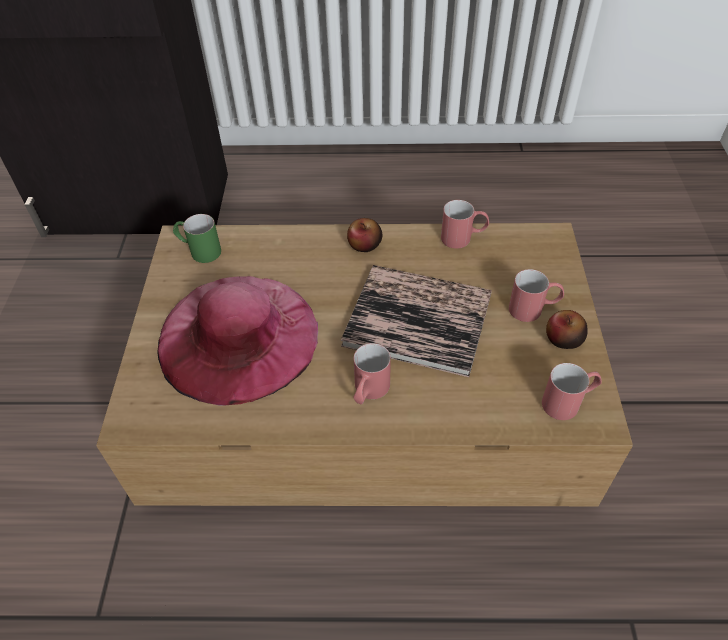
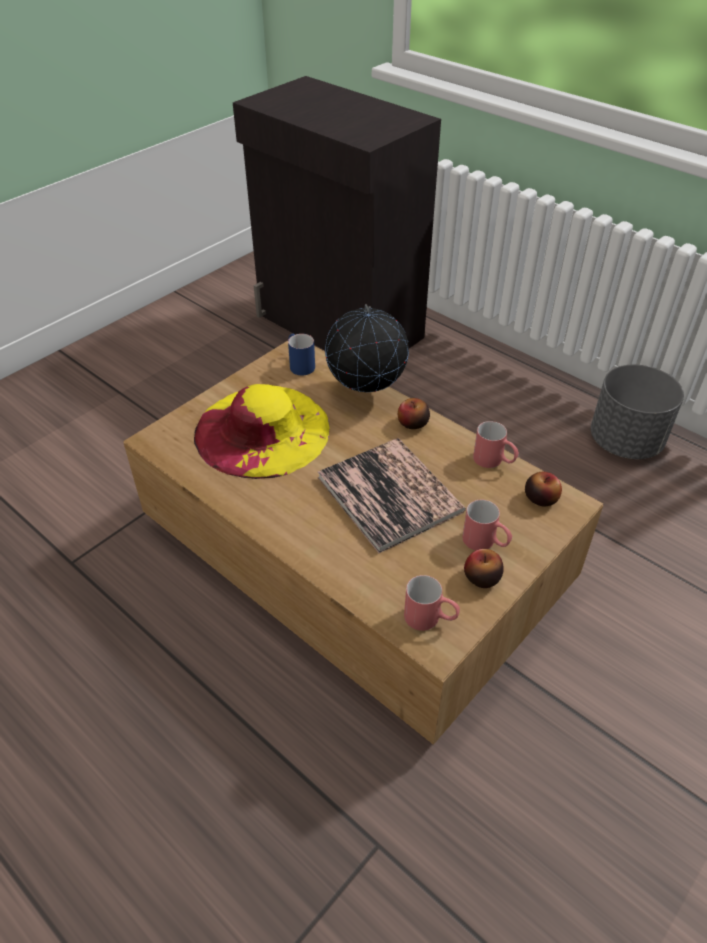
camera: 40 degrees right, 5 degrees down
pink hat [157,276,318,405] -> yellow hat [194,384,330,479]
green mug [173,214,221,263] -> blue mug [288,334,315,375]
red mug [353,343,391,404] -> none
none -> globe [325,304,409,392]
none -> apple [525,472,562,506]
none -> grey planter [591,365,684,459]

